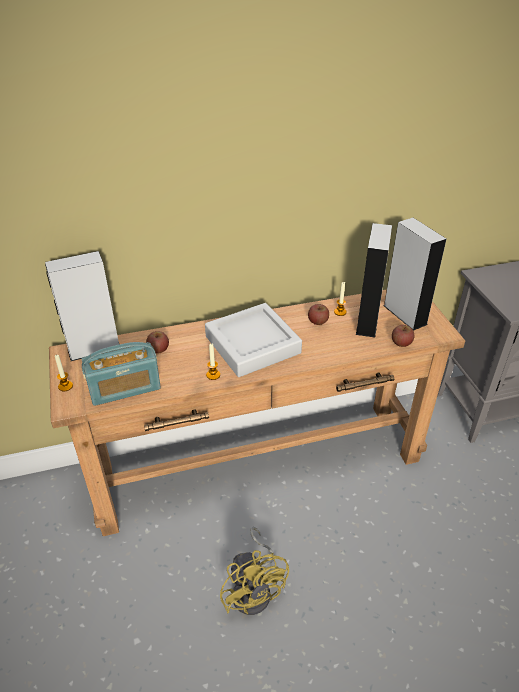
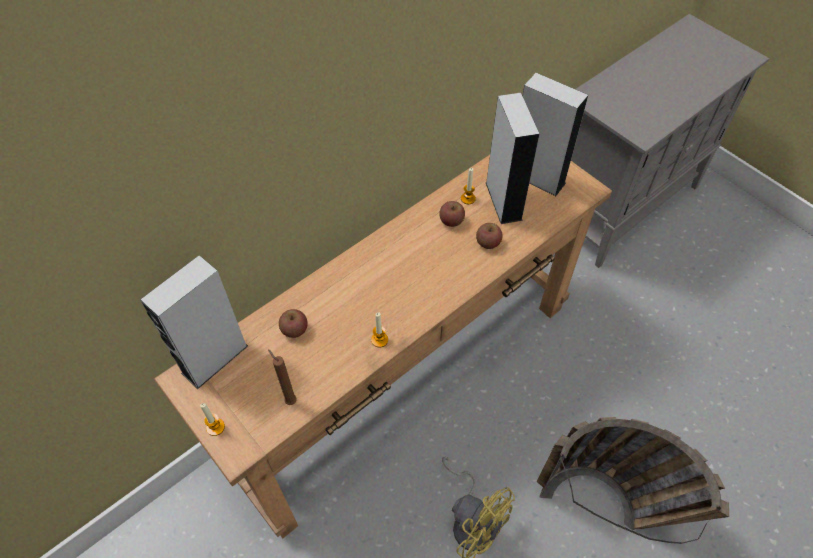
camera: 25 degrees left, 15 degrees up
radio [82,342,161,406] -> brown candle [268,349,297,405]
grey tray [205,303,302,377] -> none
apple [392,325,415,347] -> apple moved to [476,223,503,249]
none -> basket [537,417,729,544]

